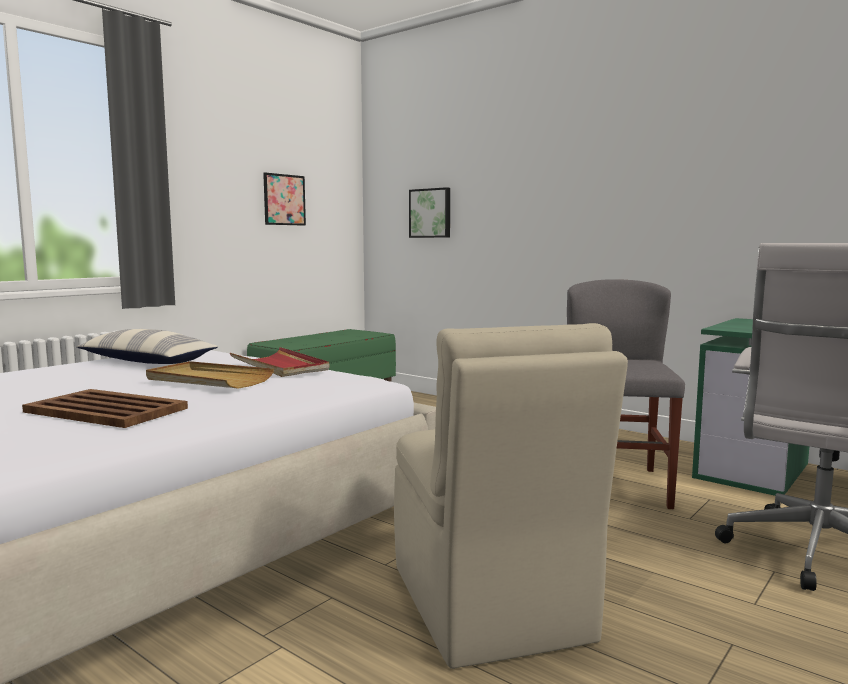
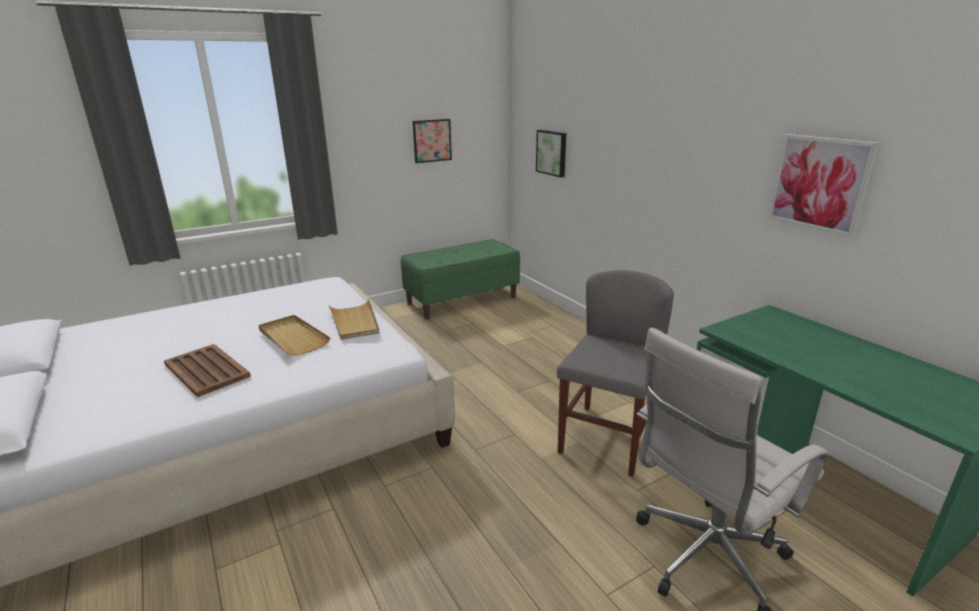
camera: 20 degrees right, 15 degrees up
pillow [77,329,218,364] -> none
red tray [230,347,329,377] -> beige tray [329,299,380,340]
beige chair [394,323,628,669] -> none
none -> picture [768,134,879,238]

